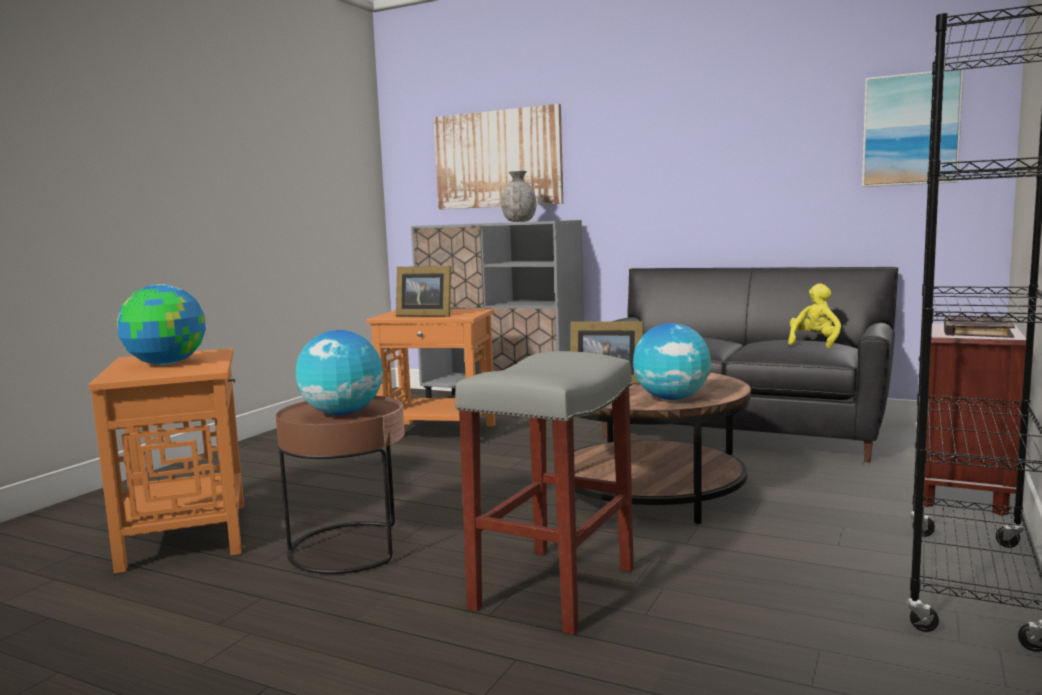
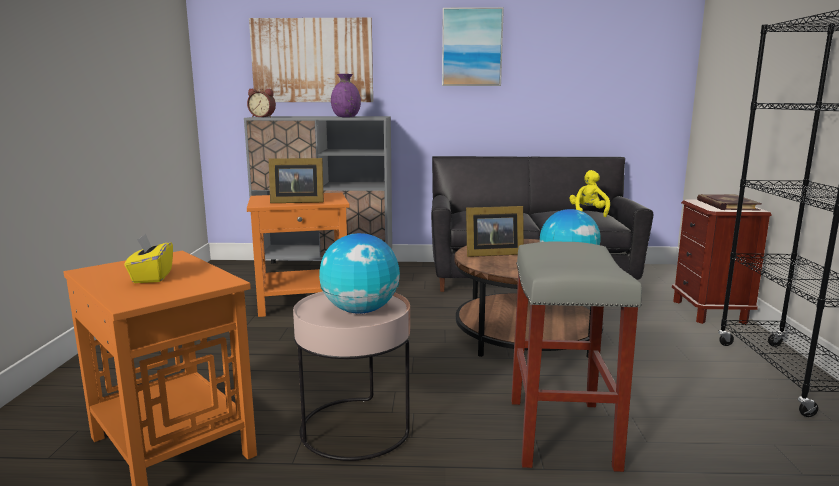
camera: 25 degrees left, 5 degrees up
globe [117,284,206,365] -> yellow tissue box [124,234,173,283]
brown side table [276,396,405,574] -> pink side table [293,291,410,461]
grey vase [501,171,537,222] -> purple vase [331,74,361,117]
picture [862,68,964,187] -> picture moved to [442,7,504,86]
none -> alarm clock [247,89,276,117]

